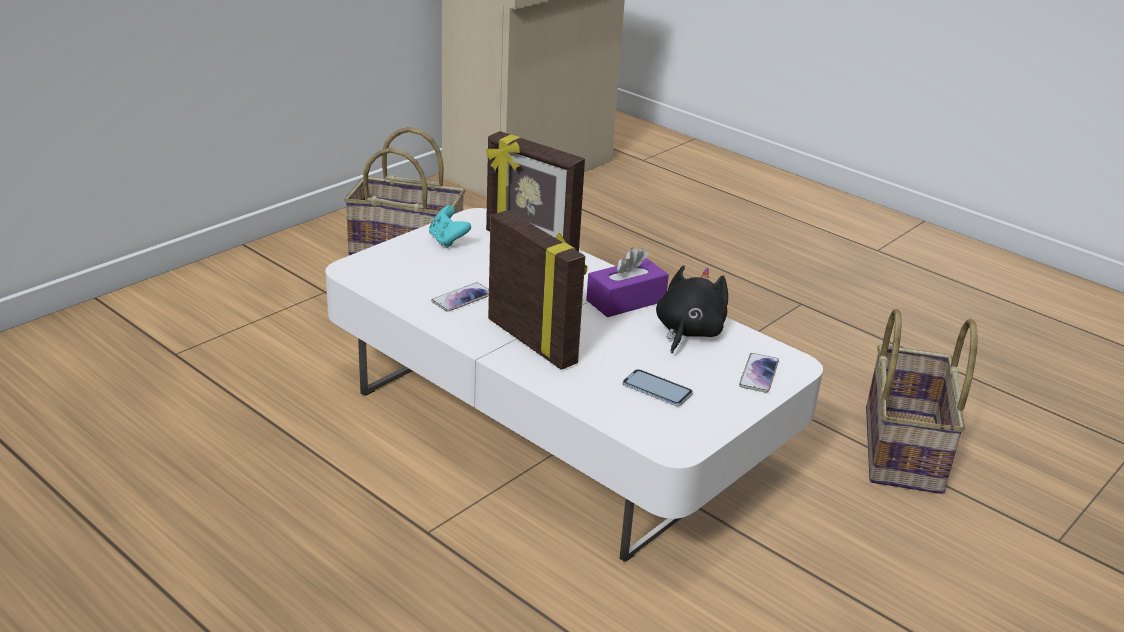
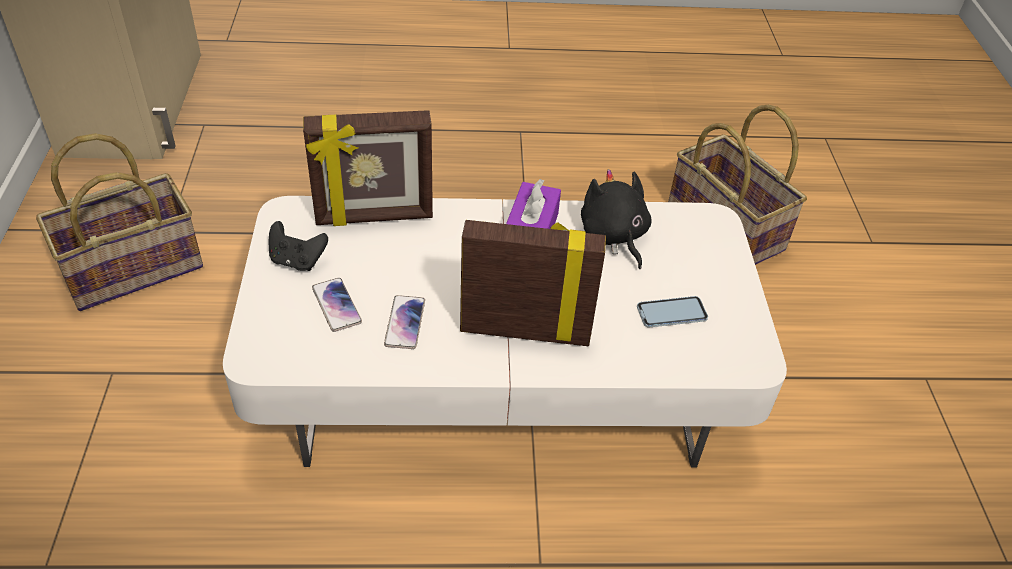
camera: 45 degrees left, 15 degrees up
turquoise game controller [429,205,471,248] -> black game controller [269,221,328,271]
phone [739,353,779,393] -> phone moved to [312,278,362,332]

